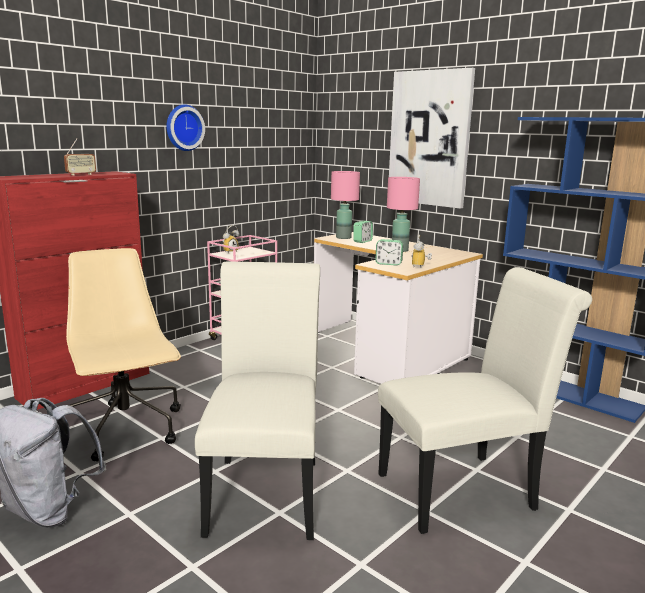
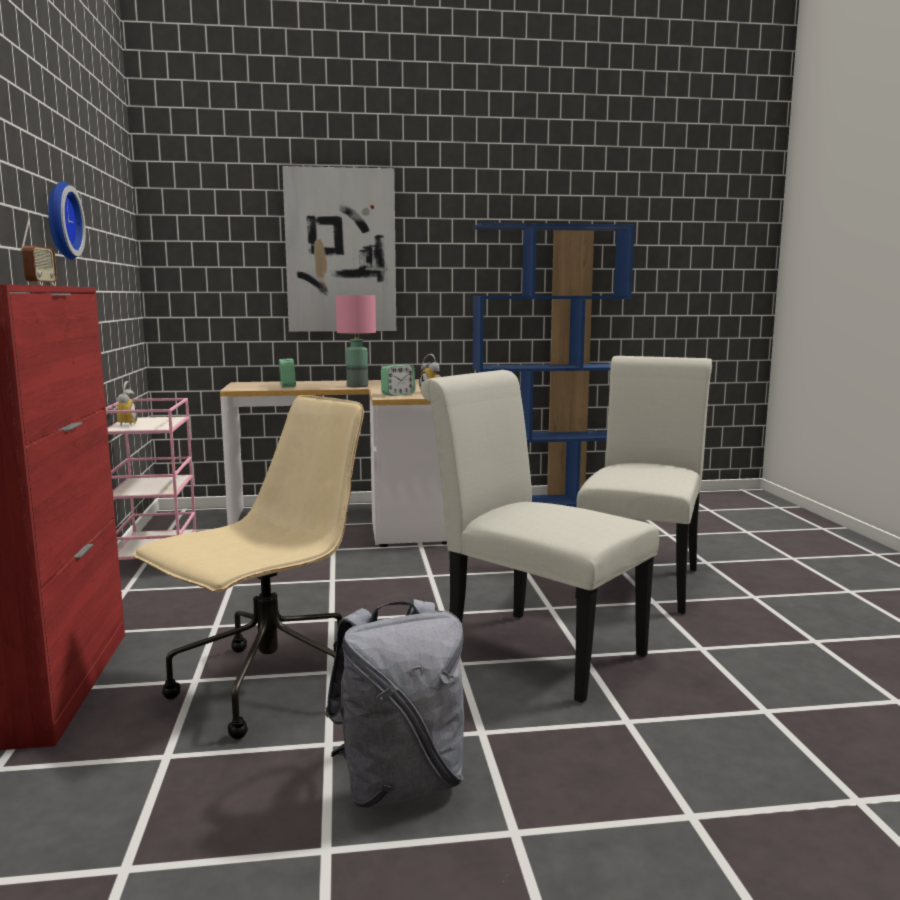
camera: 50 degrees left, 5 degrees down
beige office chair [66,248,181,462] -> beige office chair turned 120 degrees clockwise [132,395,364,739]
pink table lamp [331,171,360,239] -> none

